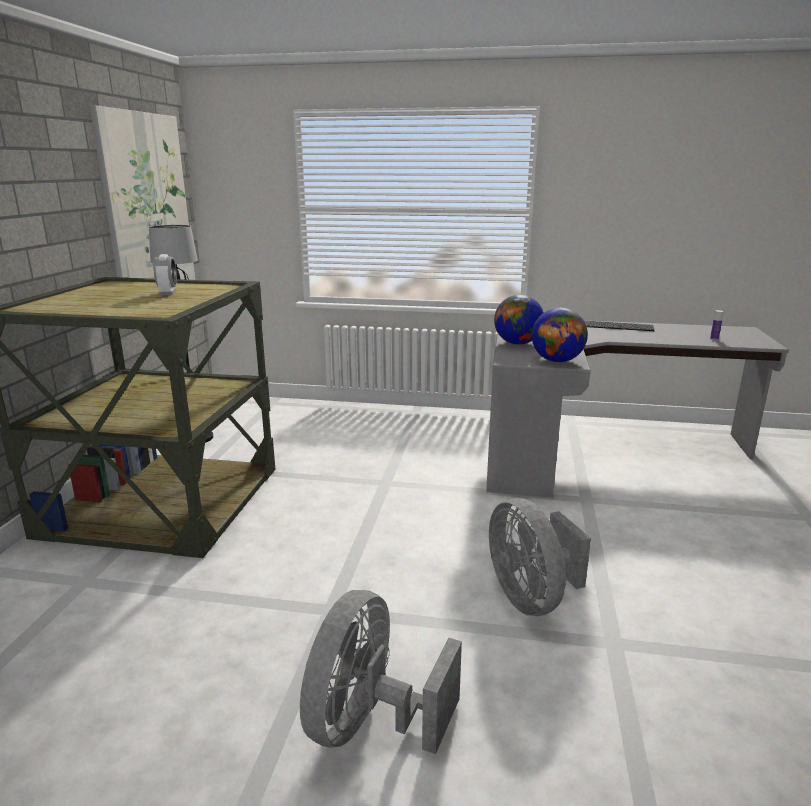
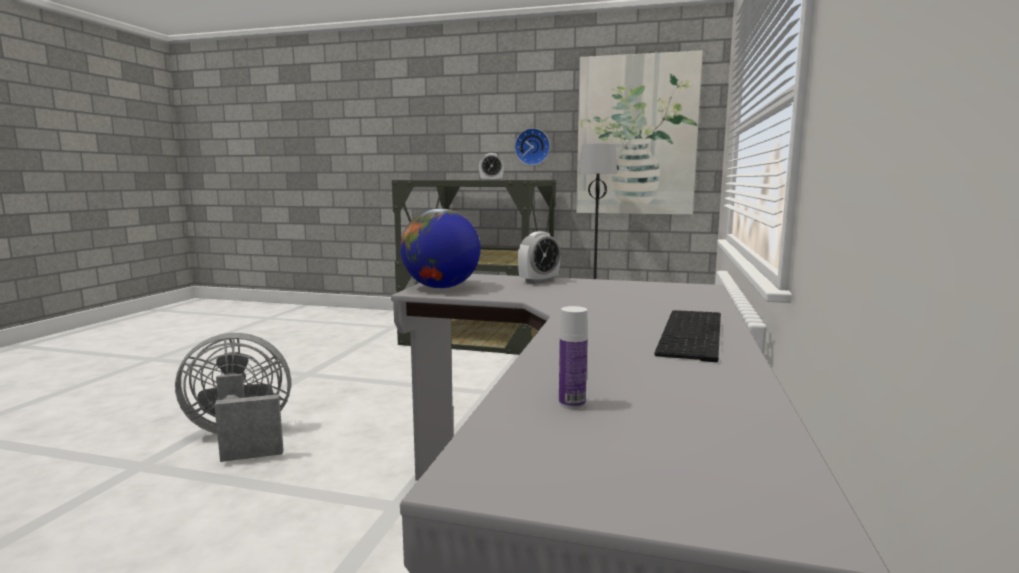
camera: 95 degrees right, 10 degrees down
grey fan [300,590,462,754] -> none
globe [494,295,544,345] -> alarm clock [518,232,561,284]
none -> wall clock [515,128,550,166]

